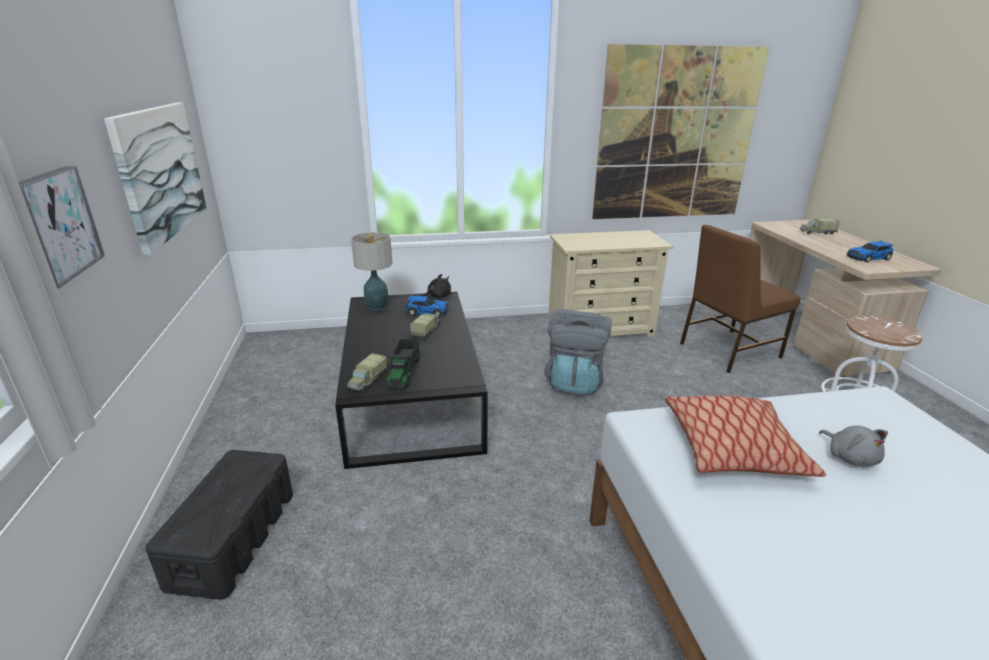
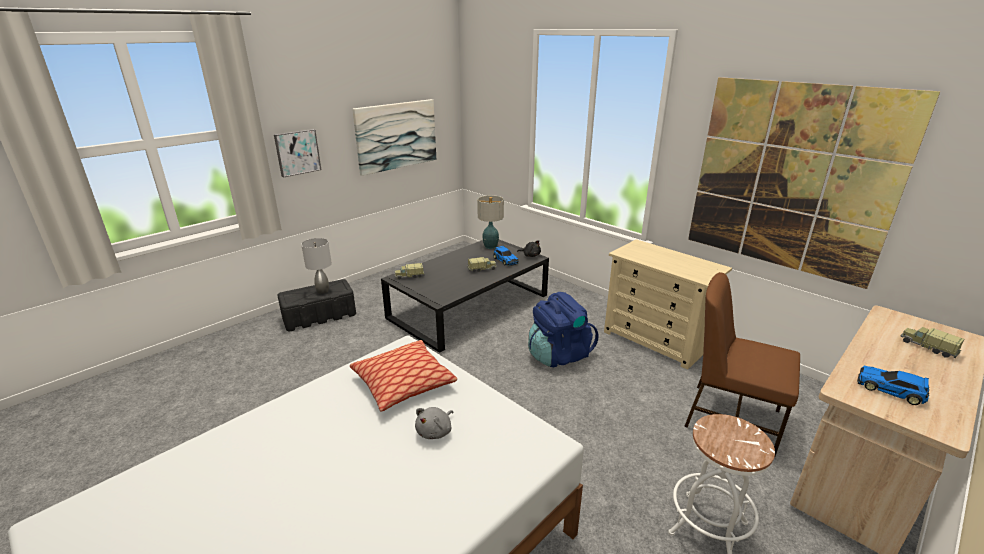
camera: 55 degrees right, 0 degrees up
toy truck [386,339,420,388] -> none
grey backpack [544,308,612,394] -> blue backpack [528,292,599,367]
none -> grey table lamp [301,238,332,294]

